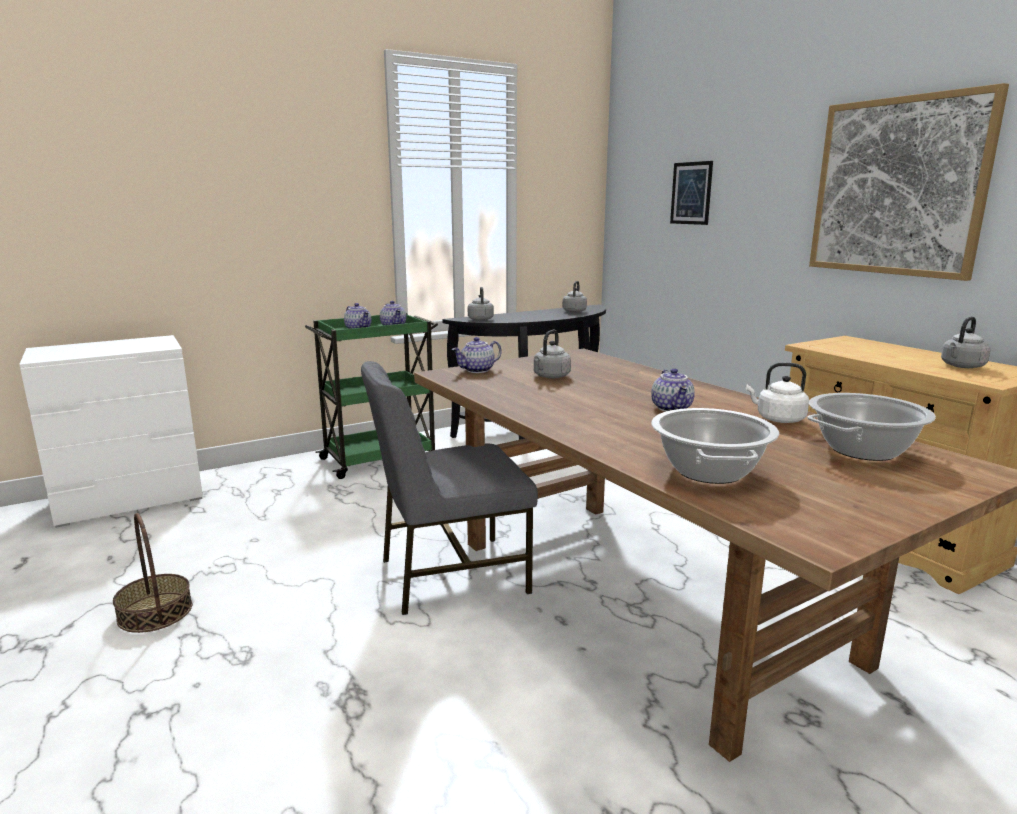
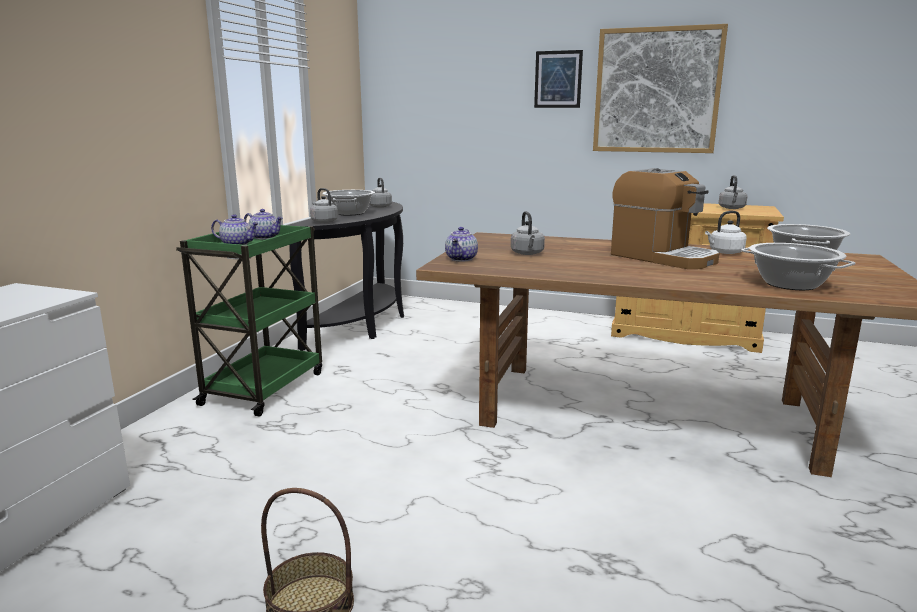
camera: 40 degrees left, 0 degrees up
grey chair [361,361,538,615] -> none
teapot [651,368,695,412] -> coffee machine [611,168,719,269]
picture [670,161,713,225] -> picture moved to [534,50,583,108]
none -> cooking pot [322,190,375,215]

